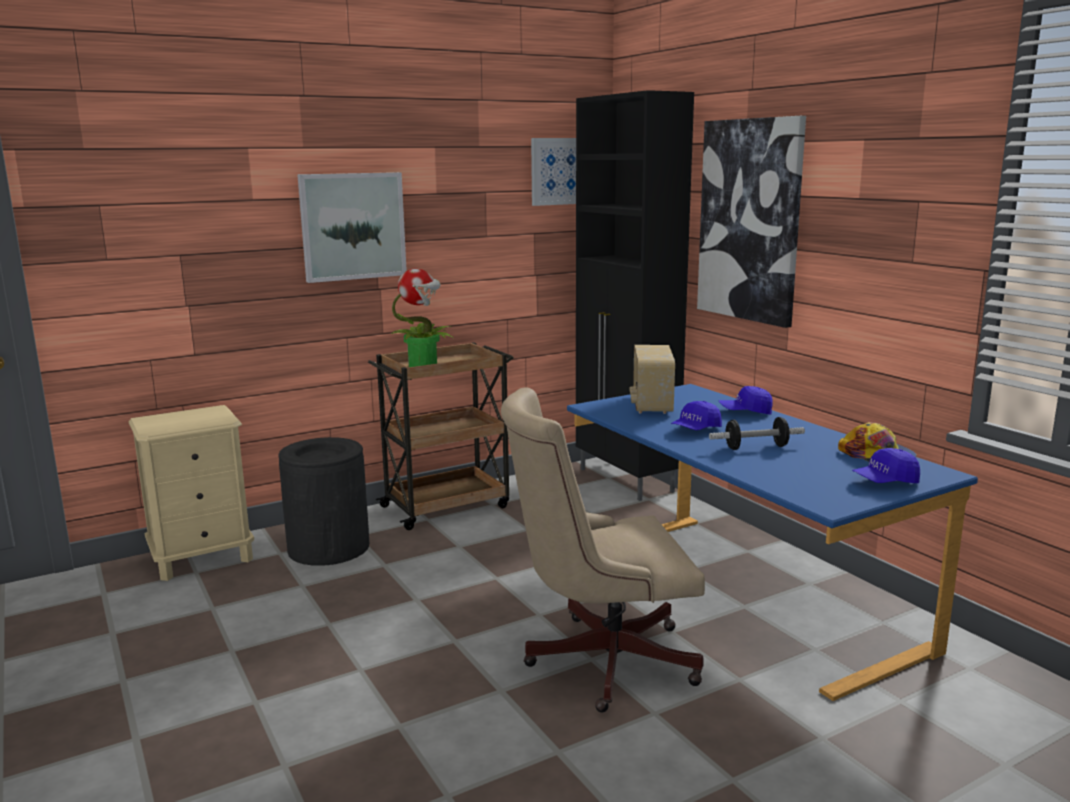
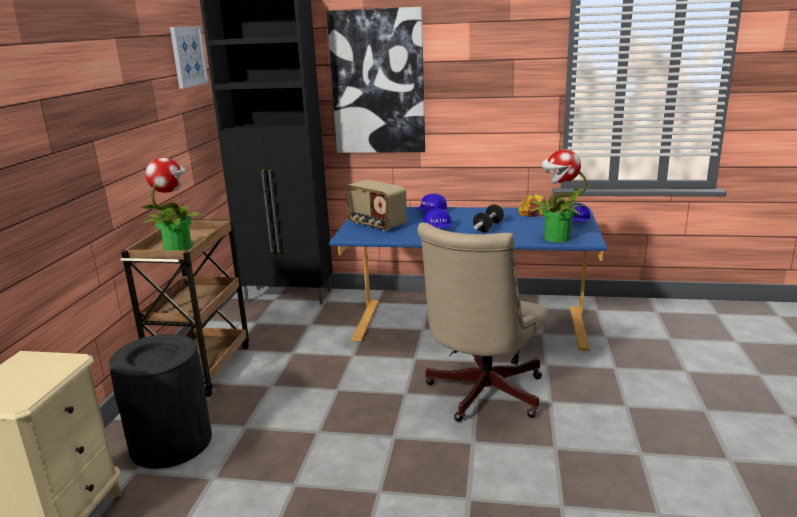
camera: 50 degrees left, 5 degrees up
picture [297,172,407,283] -> none
none -> potted plant [529,149,588,242]

